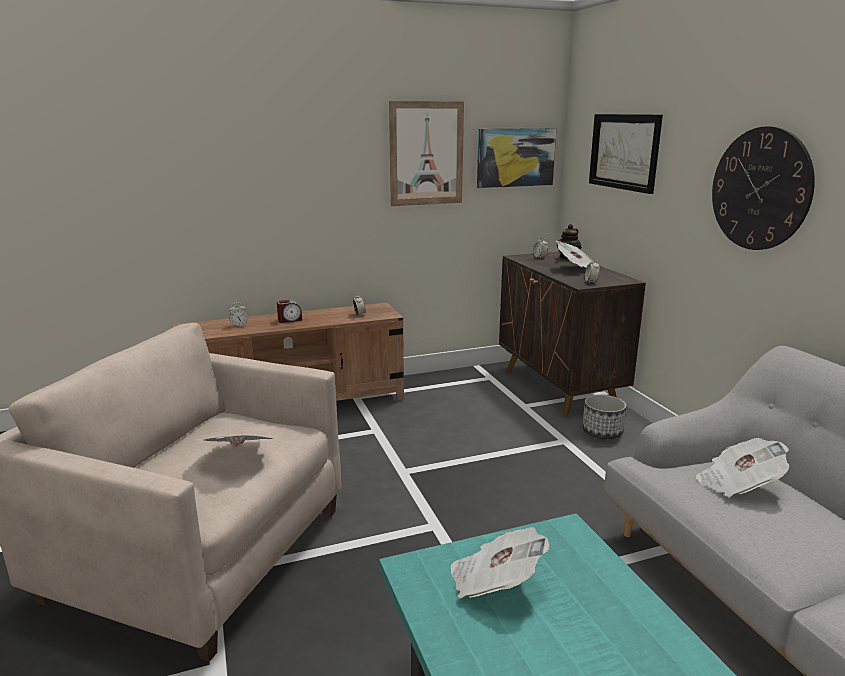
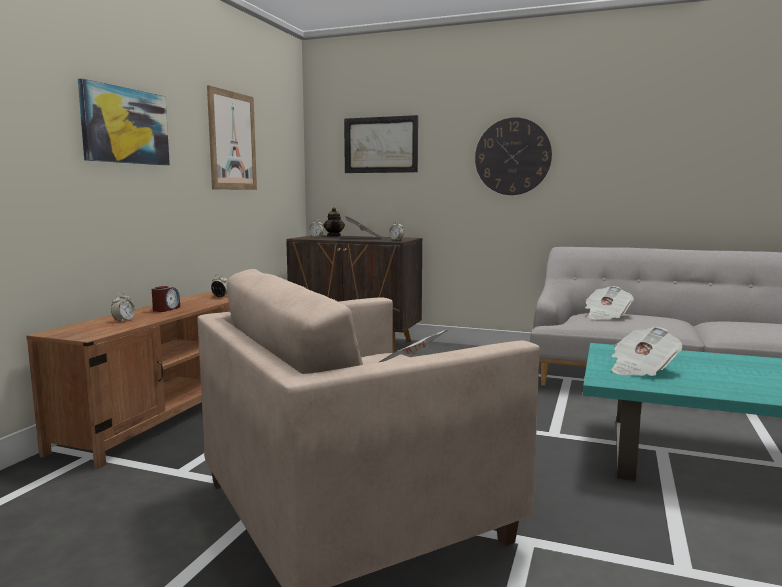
camera: 50 degrees left, 10 degrees down
picture [477,128,556,188] -> picture moved to [78,79,170,165]
planter [582,395,626,439] -> none

